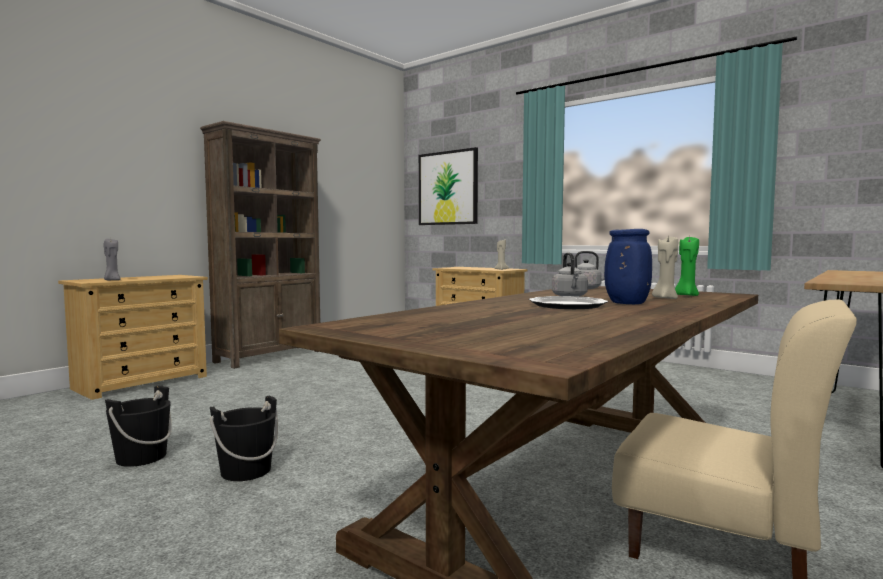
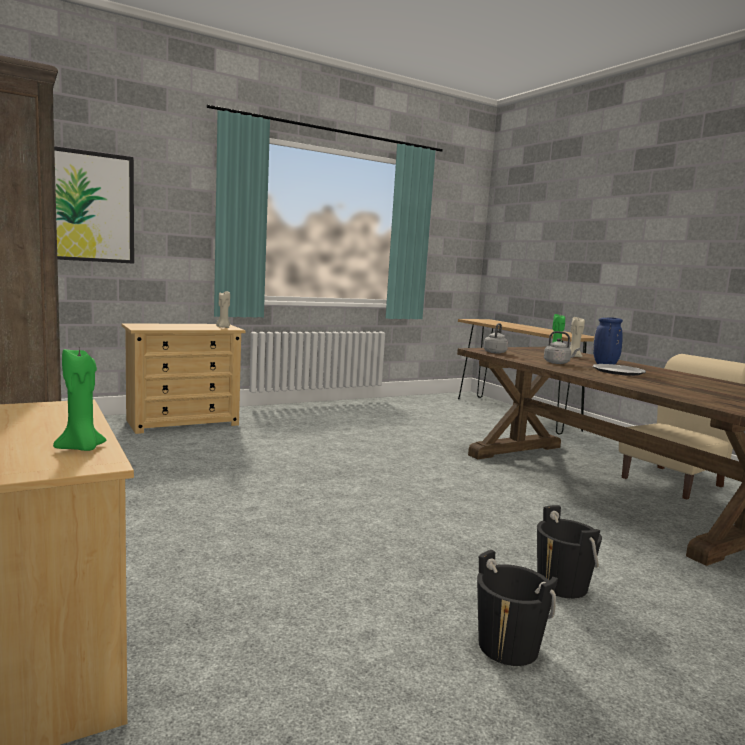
camera: 70 degrees left, 5 degrees up
grey candle [104,239,121,280] -> green candle [53,346,106,451]

